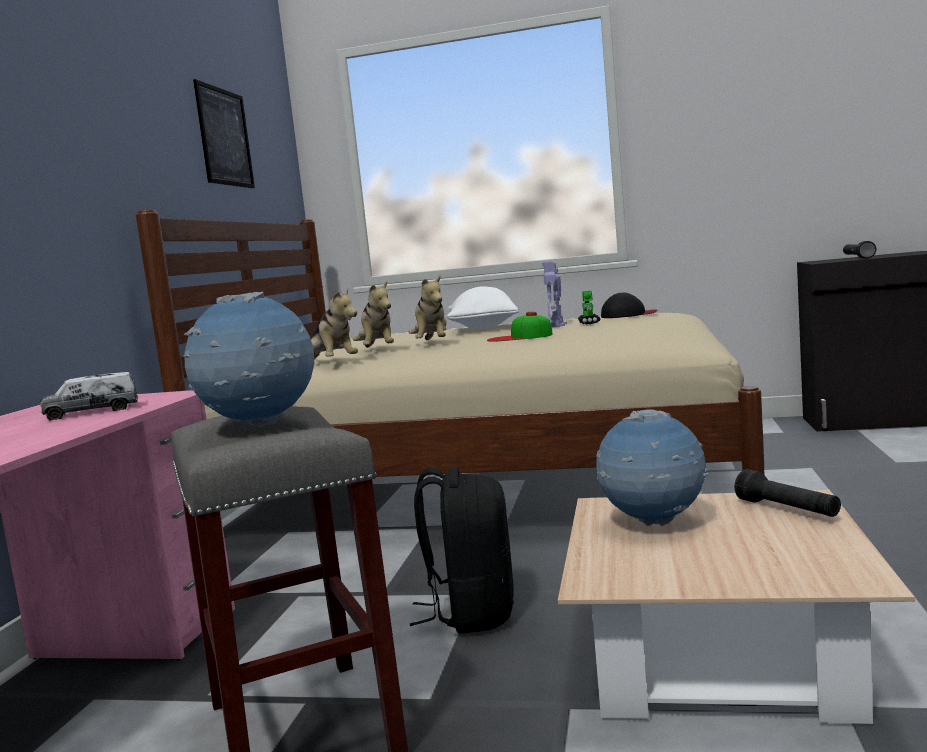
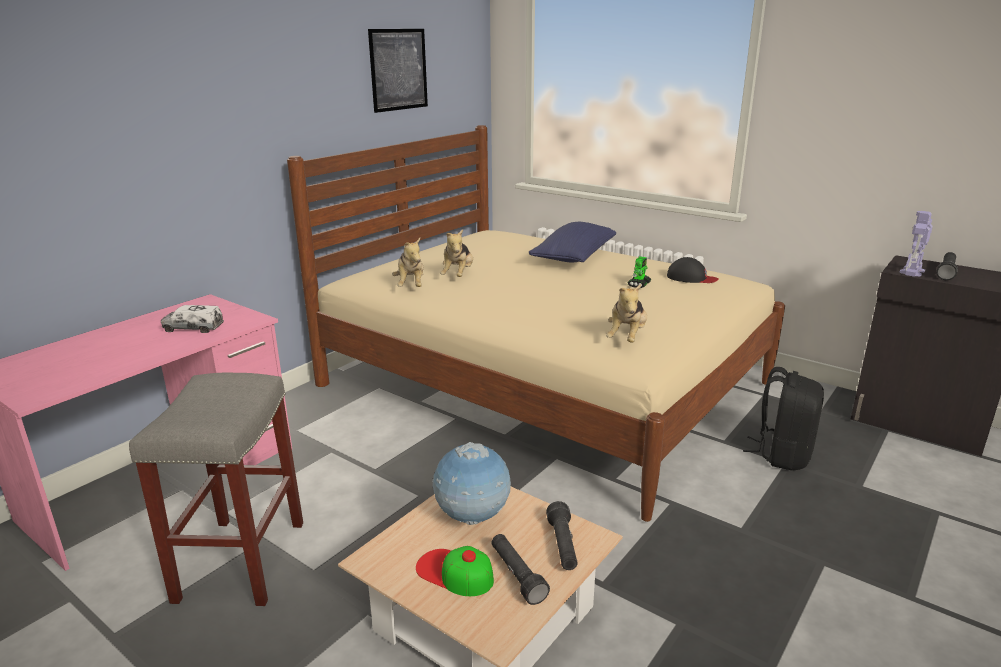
camera: 25 degrees right, 15 degrees up
globe [183,292,314,427] -> none
plush toy [408,275,447,340] -> plush toy moved to [606,284,647,343]
black backpack [409,467,514,633] -> black backpack moved to [743,367,824,470]
white pillow [447,286,519,329] -> blue pillow [528,222,616,263]
cap [487,312,553,342] -> cap moved to [416,546,494,596]
toy robot [542,261,567,327] -> toy robot moved to [899,211,933,277]
none -> black flashlight [491,534,550,605]

